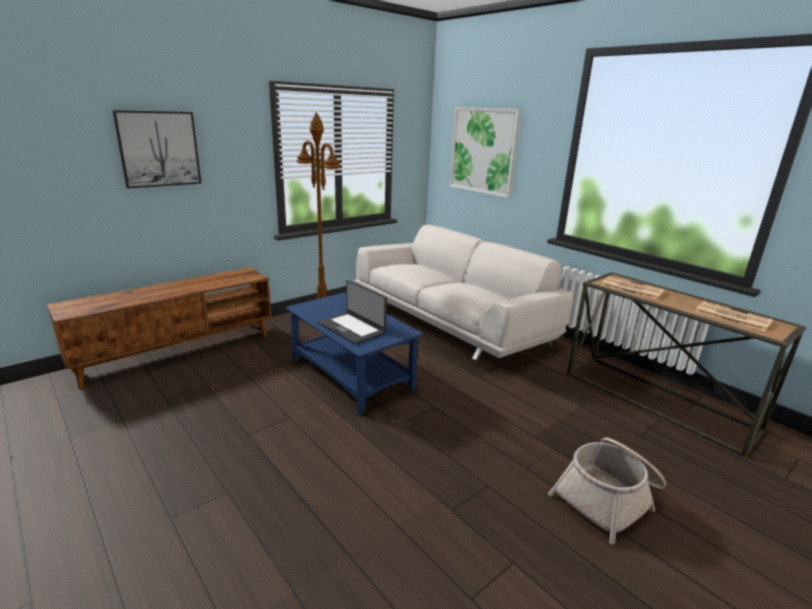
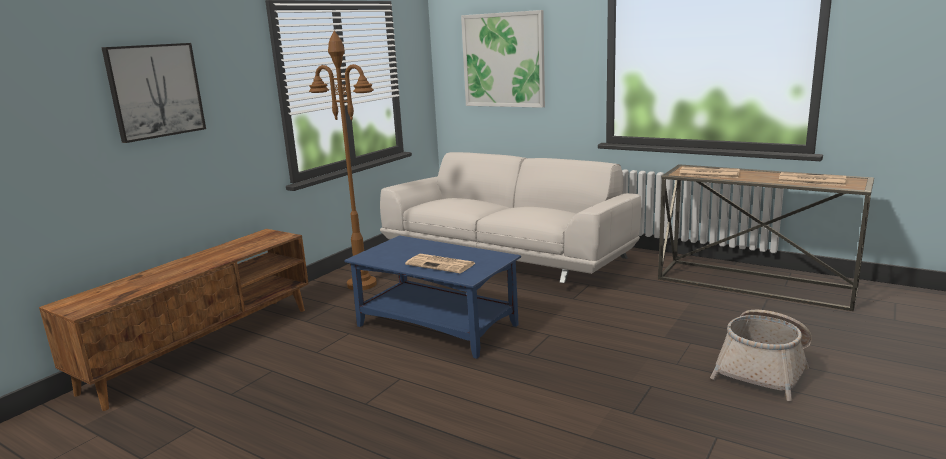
camera: 15 degrees left, 5 degrees down
laptop [318,280,387,344] -> newspaper [405,254,475,273]

